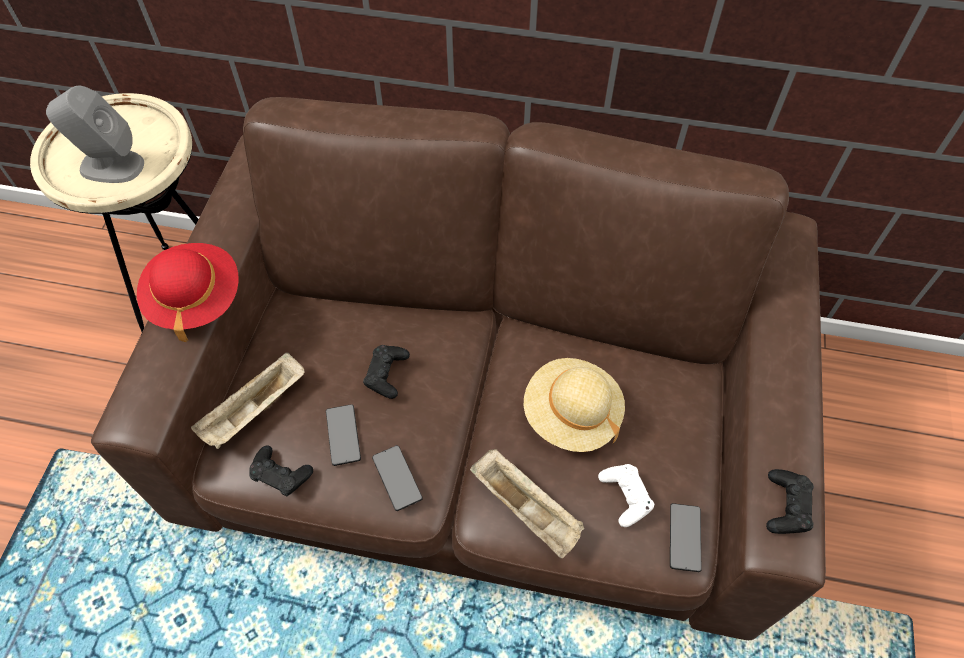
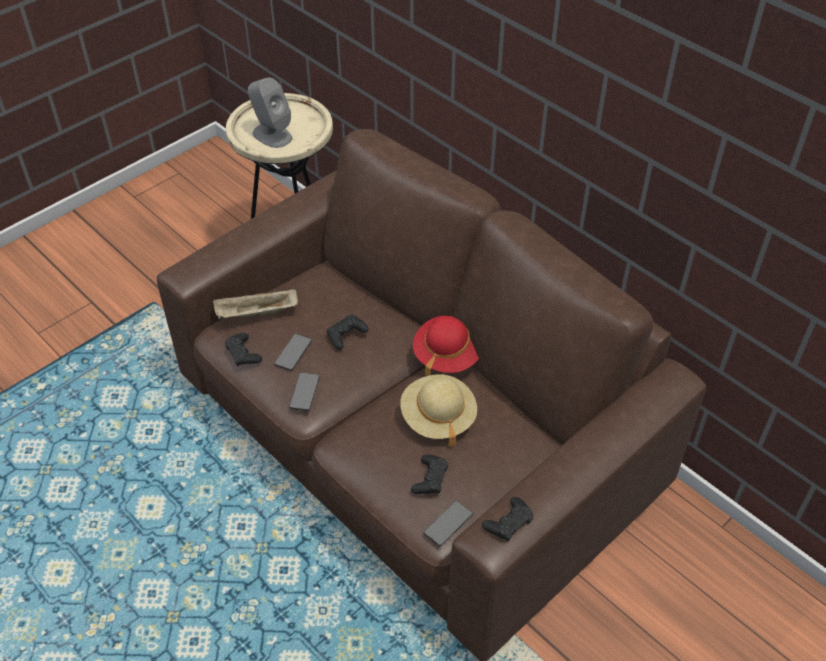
camera: 35 degrees right, 10 degrees down
red hat [137,243,239,342] -> red hat moved to [413,316,479,376]
beige tray [470,449,584,559] -> none
white game controller [598,464,655,527] -> black game controller [411,455,448,494]

